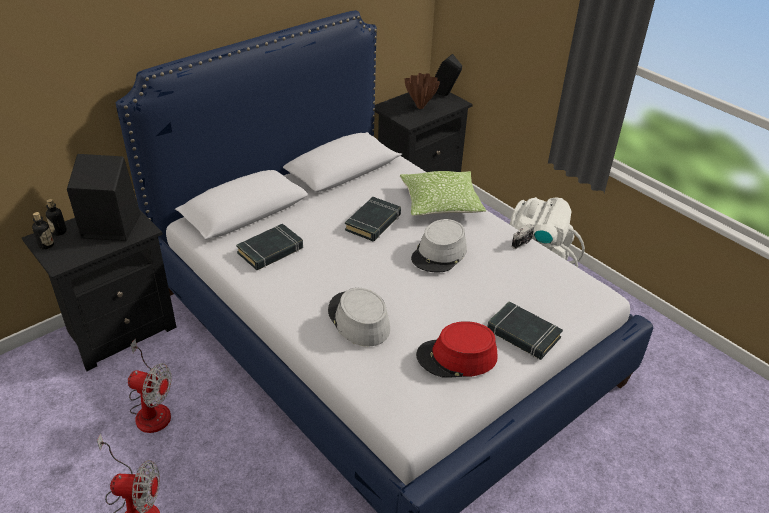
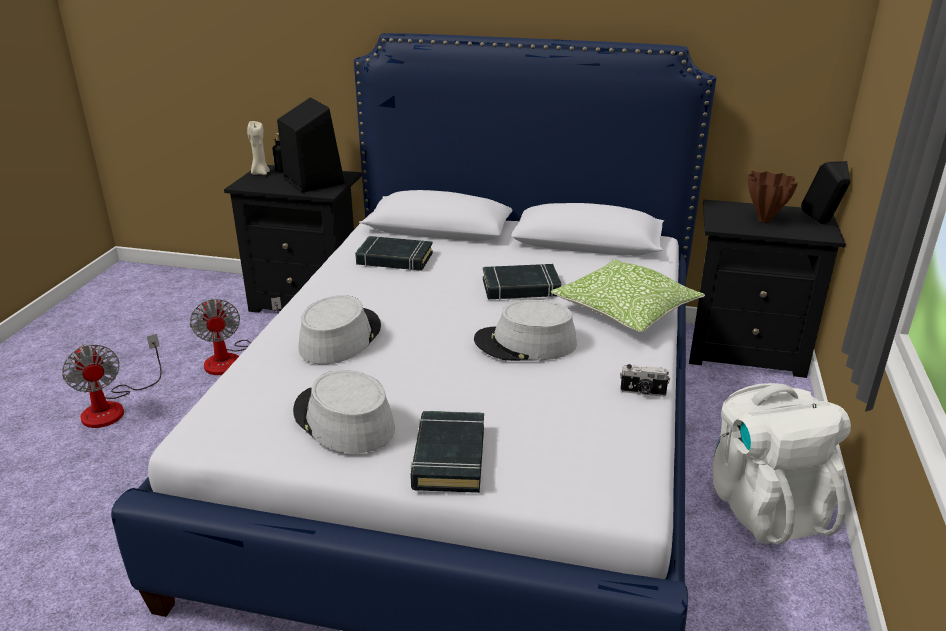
camera: 55 degrees right, 10 degrees down
bottle [32,212,54,249] -> beige candle [247,121,270,175]
red hat [416,321,498,378] -> grey hat [293,370,395,453]

